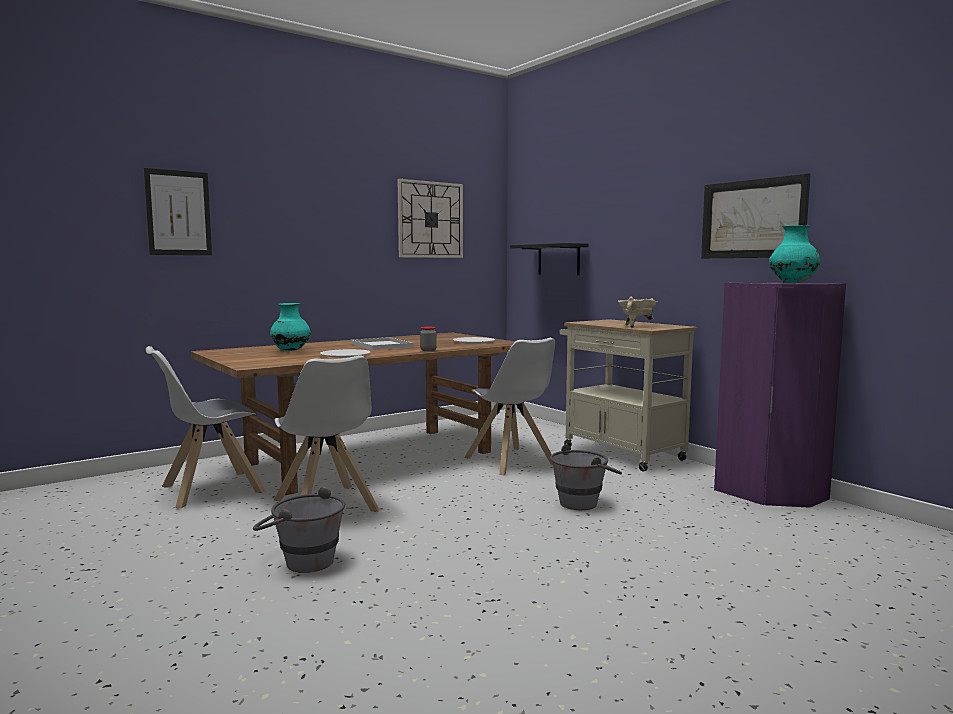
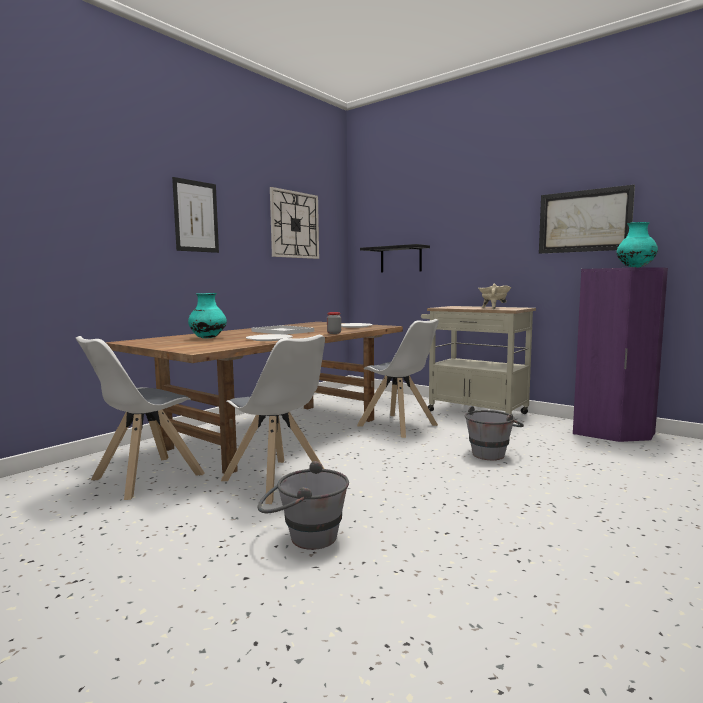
camera: 15 degrees left, 0 degrees up
picture [144,168,212,255] -> picture moved to [172,177,219,253]

